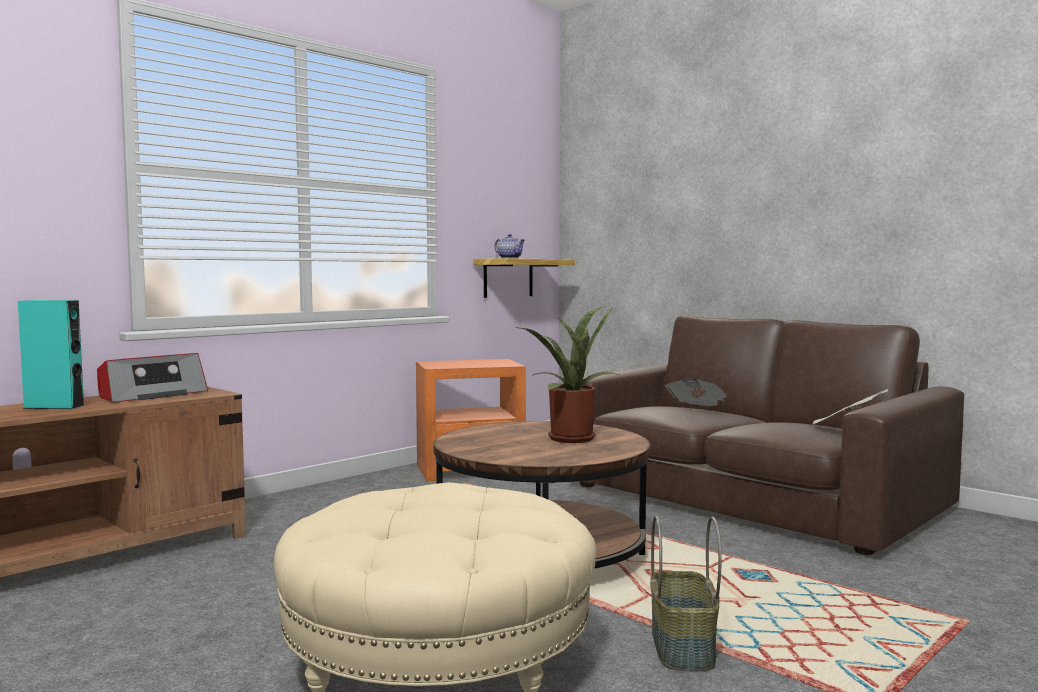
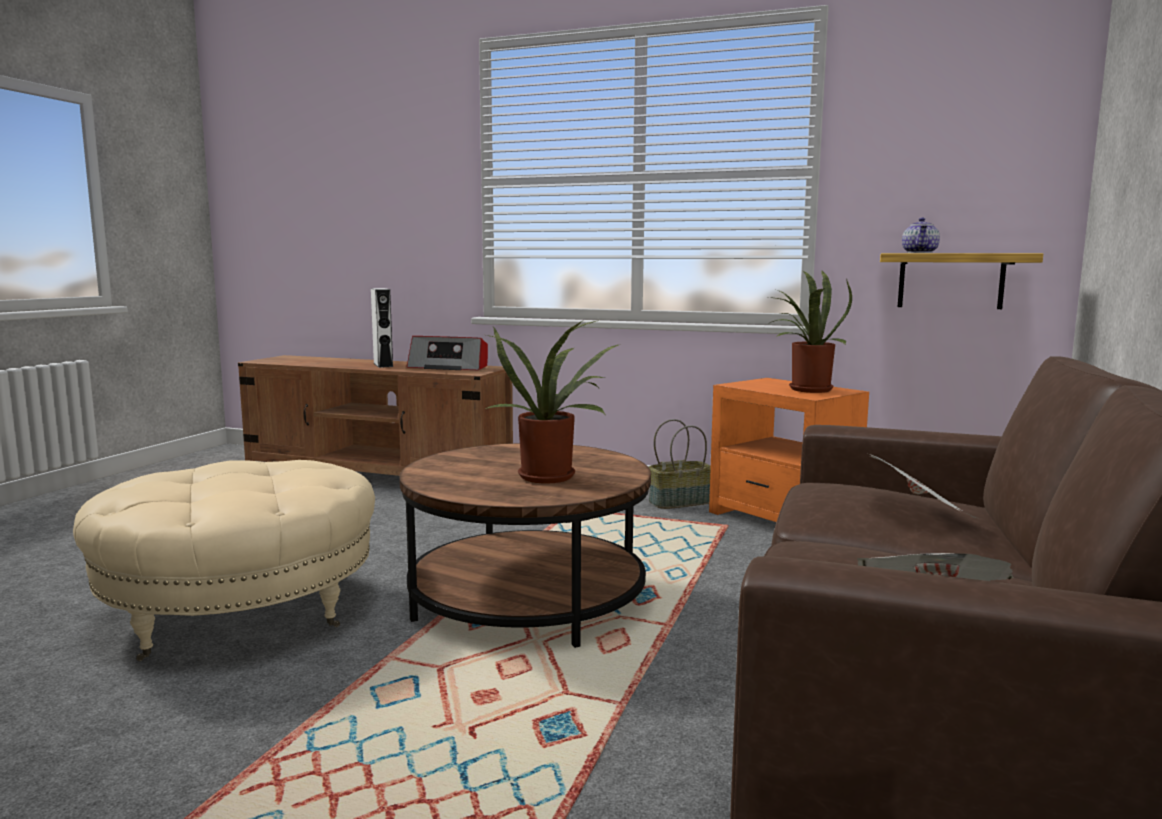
camera: 65 degrees right, 5 degrees up
turquoise speaker [18,300,84,409] -> white speaker [371,288,393,368]
basket [650,516,722,671] -> basket moved to [649,419,711,509]
none -> potted plant [767,270,852,393]

